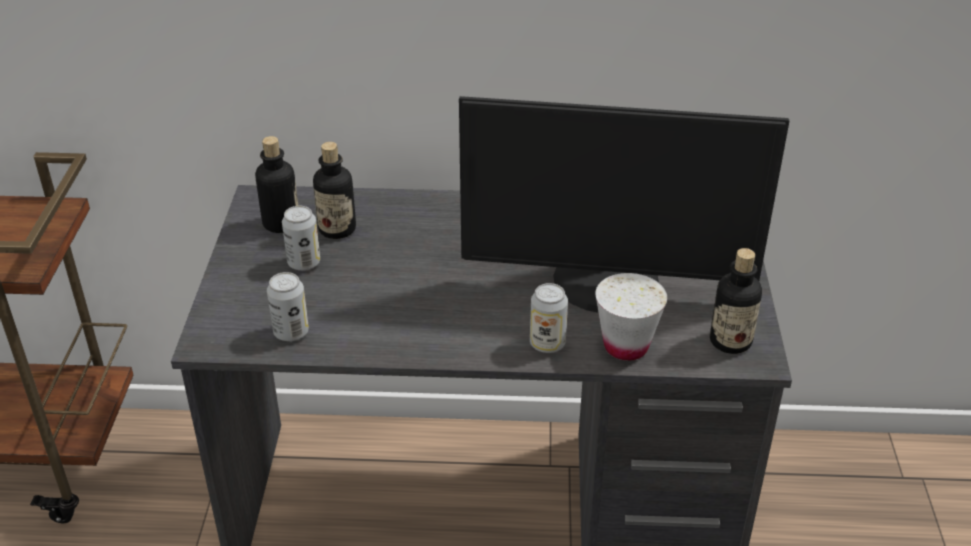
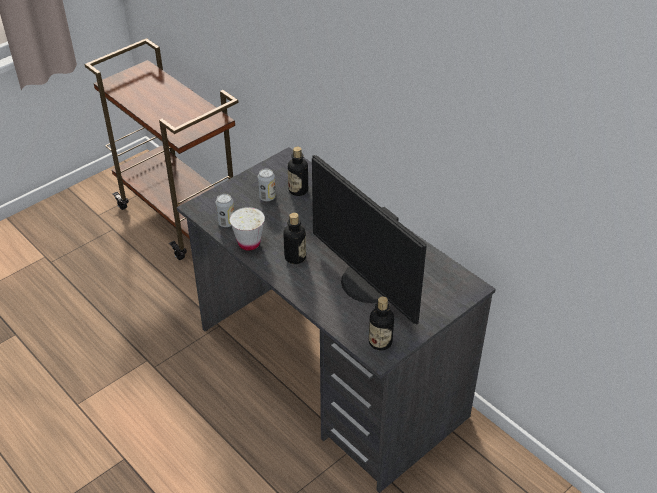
camera: 45 degrees right, 5 degrees up
bottle [255,136,298,233] -> bottle moved to [283,213,306,264]
can [530,283,568,353] -> none
white cup [595,273,667,361] -> white cup moved to [230,207,265,251]

